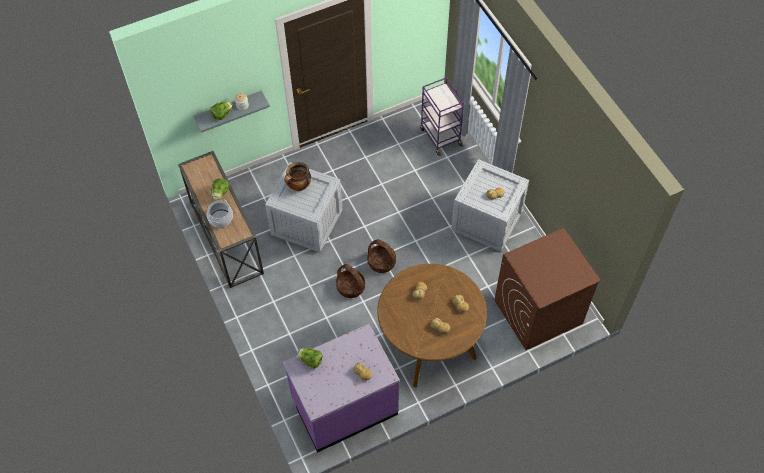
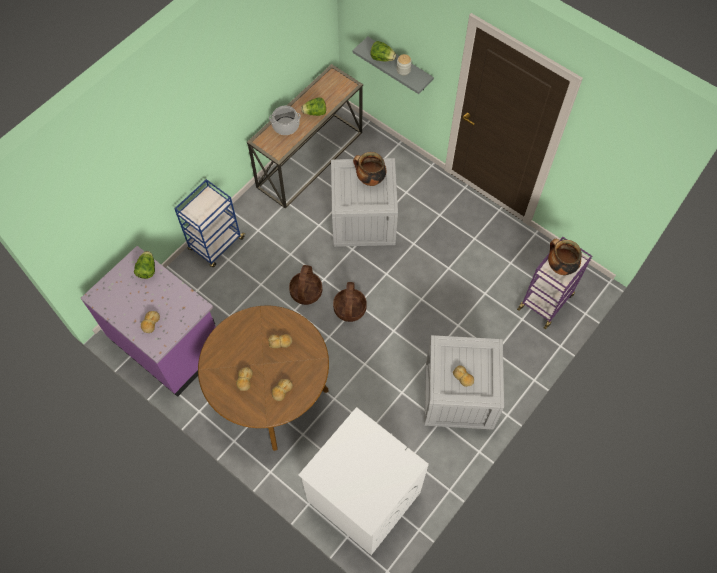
camera: 65 degrees right, 5 degrees up
brown washing machine [494,228,601,350] -> white washing machine [298,407,429,555]
none -> blue cart [174,179,245,267]
none -> cooking pot [548,239,582,275]

